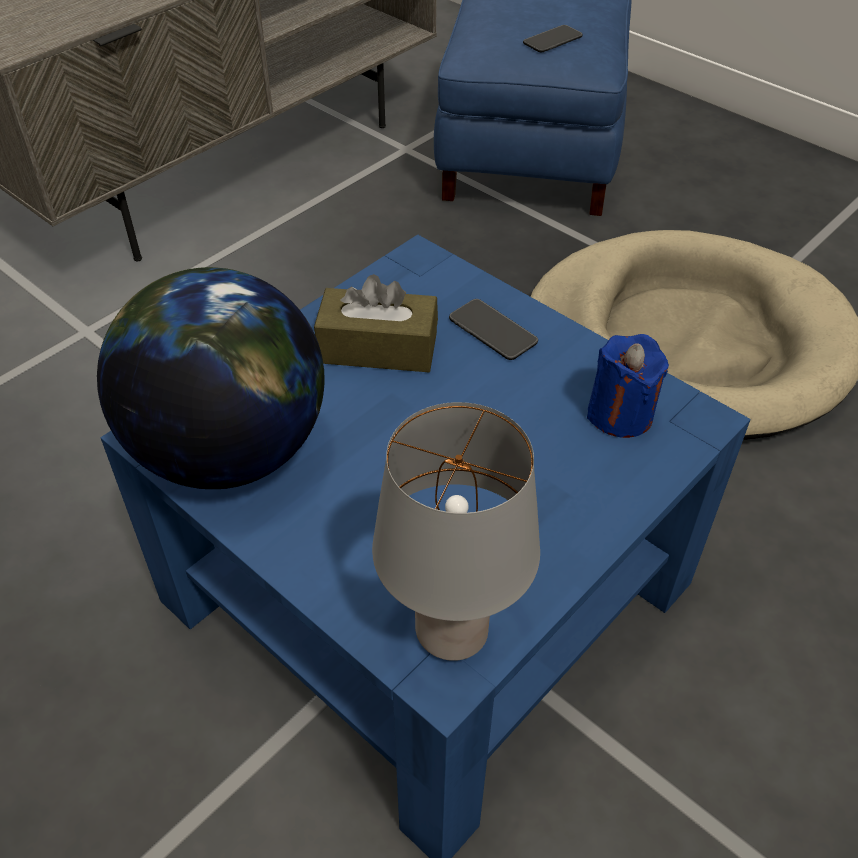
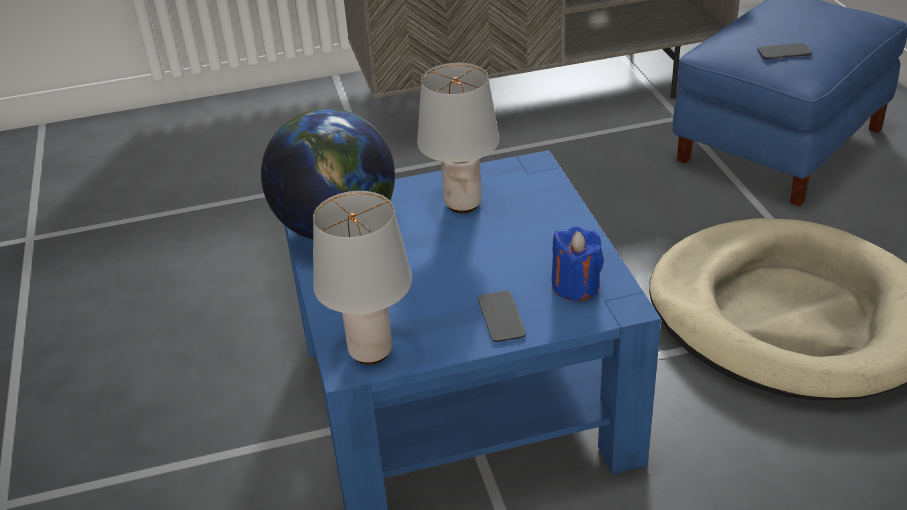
camera: 35 degrees right, 10 degrees down
brown tissue box [314,274,438,372] -> grey table lamp [417,63,499,213]
phone [449,299,538,360] -> phone moved to [478,291,526,342]

